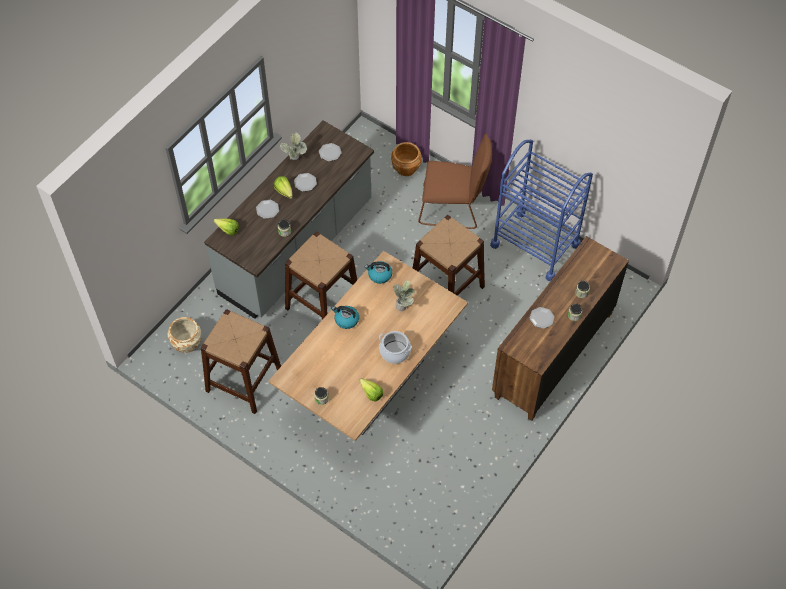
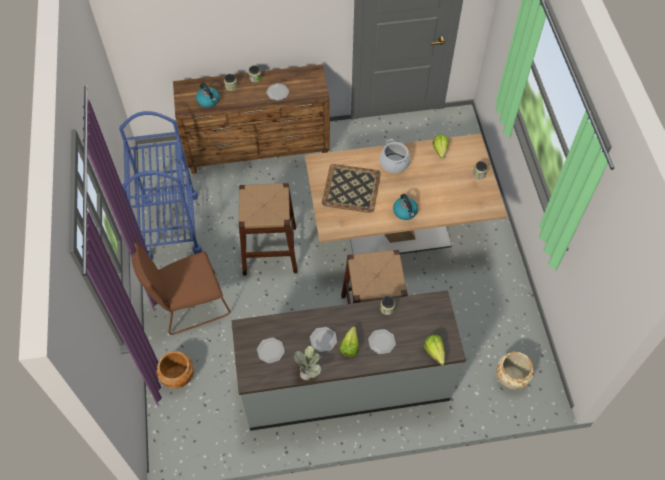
camera: 135 degrees left, 0 degrees up
brown stool [201,309,281,414] -> none
kettle [365,261,392,284] -> kettle moved to [196,83,219,108]
potted plant [393,280,415,311] -> tray [322,164,381,213]
brown chair [418,134,492,229] -> brown chair turned 75 degrees counterclockwise [132,243,230,335]

